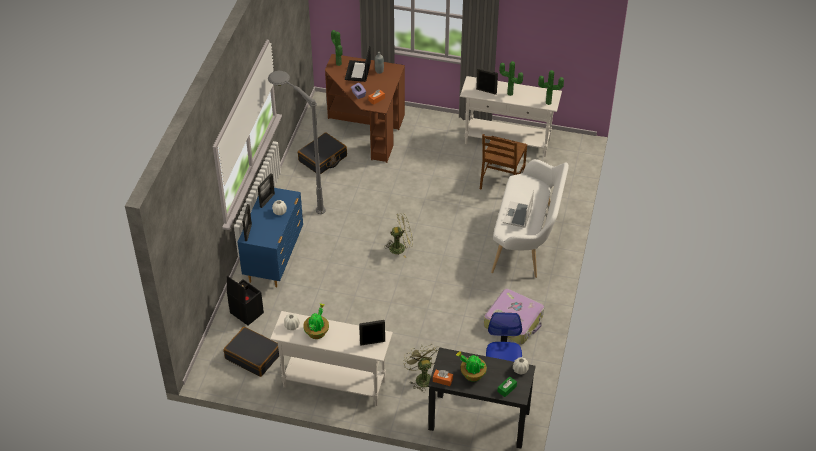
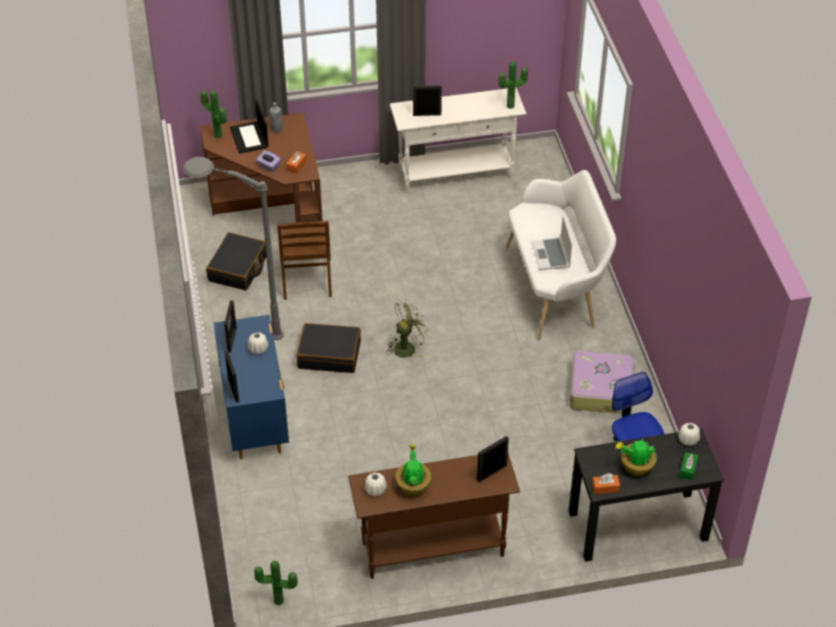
camera: 25 degrees left, 0 degrees up
black suitcase [223,327,279,377] -> black suitcase moved to [296,323,361,373]
black storage box [227,276,264,325] -> none
white console table [270,311,393,406] -> brown console table [348,453,520,579]
green fan [403,344,438,392] -> none
brown chair [480,134,527,189] -> brown chair moved to [277,221,332,300]
potted plant [499,61,523,96] -> potted plant moved to [254,561,298,605]

